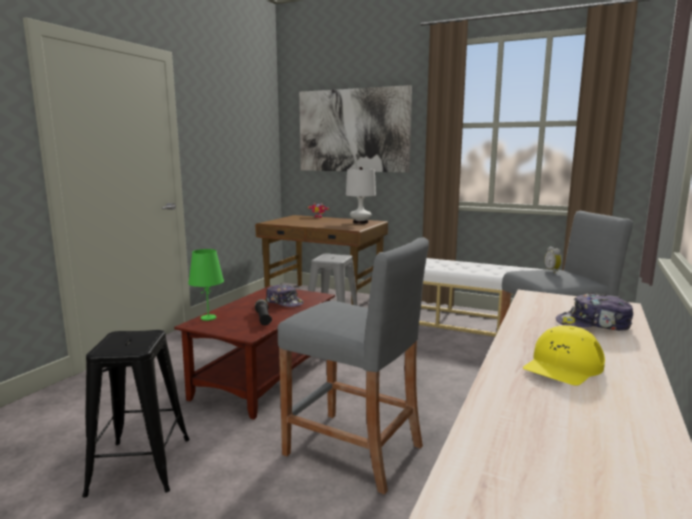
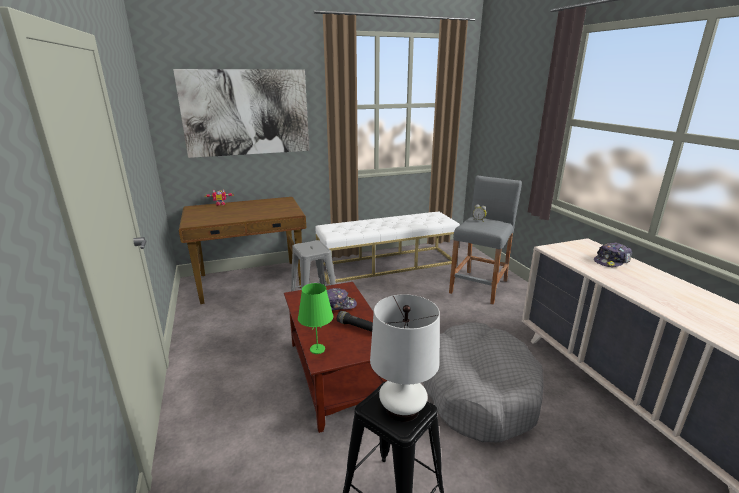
camera: 45 degrees left, 10 degrees up
grey stool [278,237,429,495] -> grey dog bed [423,323,544,443]
white table lamp [346,167,376,224] -> white table lamp moved to [370,294,440,422]
yellow cap [523,325,605,386] -> none

